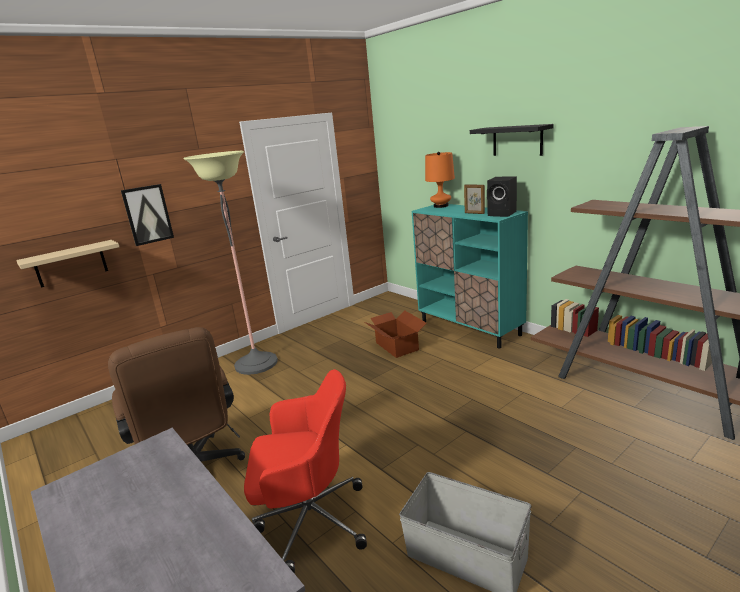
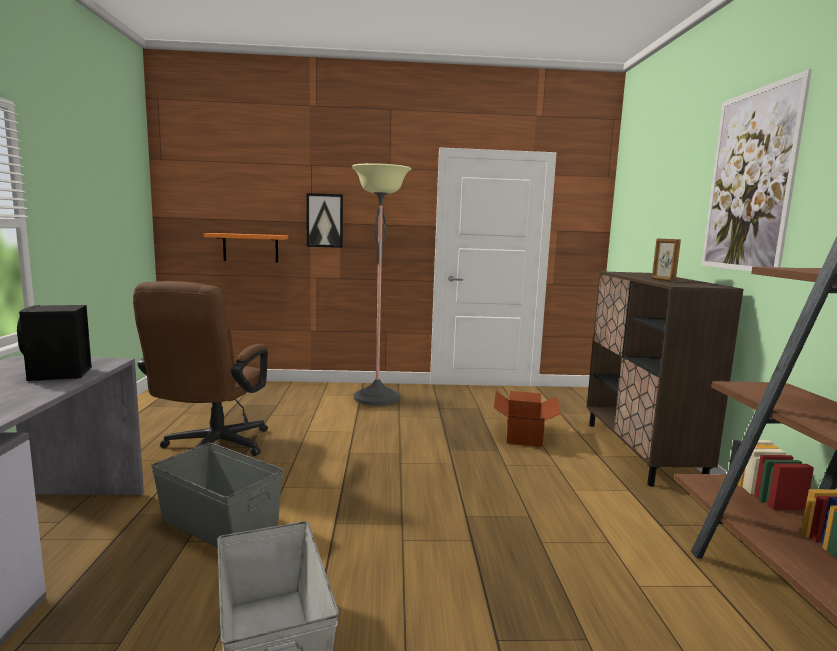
camera: 35 degrees right, 10 degrees down
beige shelf [16,240,119,288] -> orange shelf [204,233,288,262]
red office chair [244,369,367,573] -> grey storage box [151,443,283,548]
turquoise cabinet [412,204,528,348] -> brown cabinet [587,271,744,486]
orange table lamp [425,152,455,208] -> none
black shelf [470,124,554,156] -> picture [701,69,812,272]
black speaker [487,176,517,217] -> black speaker moved to [17,305,92,381]

